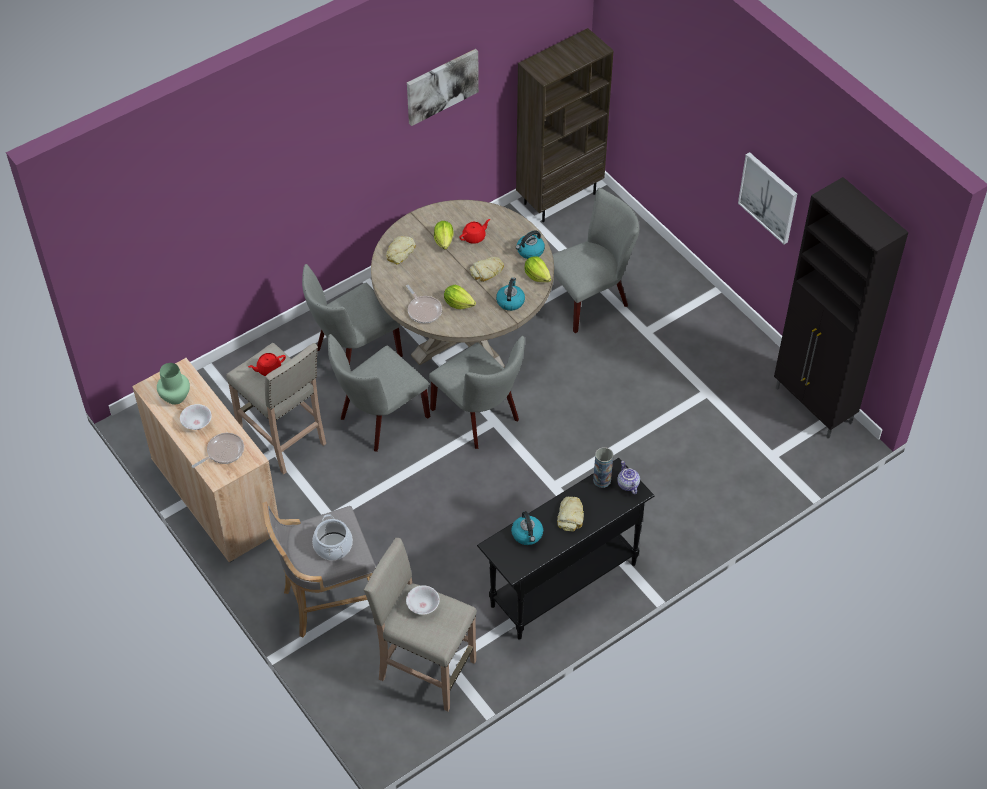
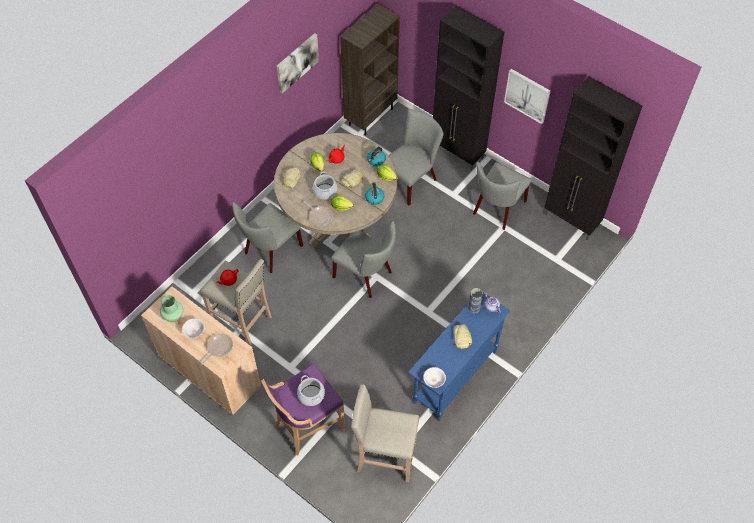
camera: 15 degrees left, 5 degrees up
grey stool [262,501,376,638] -> purple stool [261,364,346,455]
grey chair [328,334,430,452] -> grey chair moved to [473,162,531,230]
white bowl [406,586,440,615] -> white bowl moved to [423,367,446,388]
black console table [477,458,655,640] -> blue console table [408,293,510,421]
kettle [511,511,543,545] -> none
none -> cooking pot [313,172,337,200]
none -> black cabinet [433,5,504,171]

